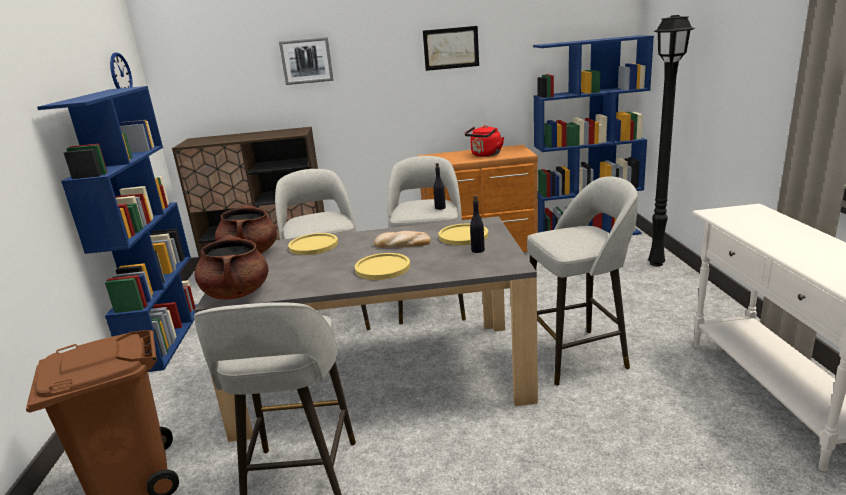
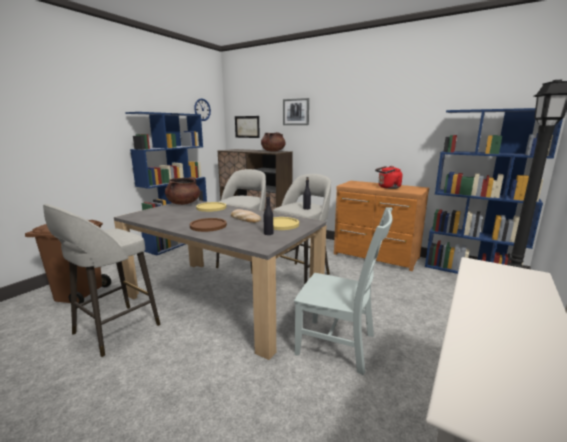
camera: 35 degrees right, 5 degrees down
brown cooking pot [194,235,269,300] -> brown cooking pot moved to [261,132,286,152]
yellow plate [355,253,410,280] -> brown plate [190,218,227,232]
picture [423,26,479,71] -> picture moved to [235,116,260,138]
grey stool [527,176,638,386] -> grey chair [294,207,393,375]

